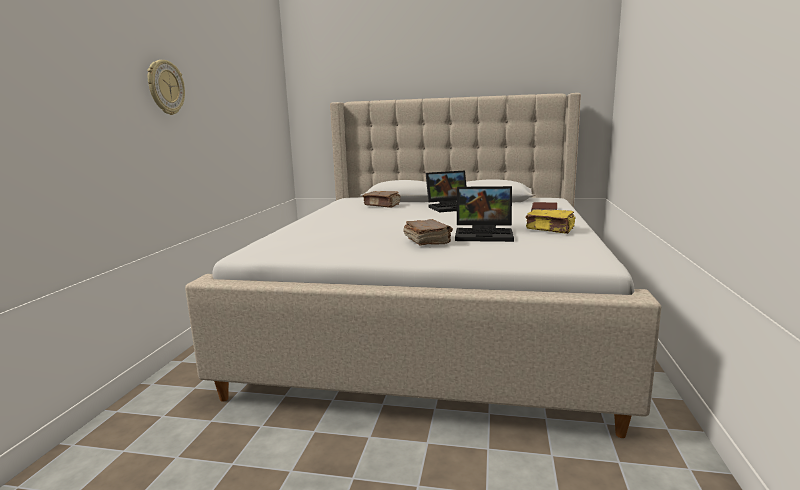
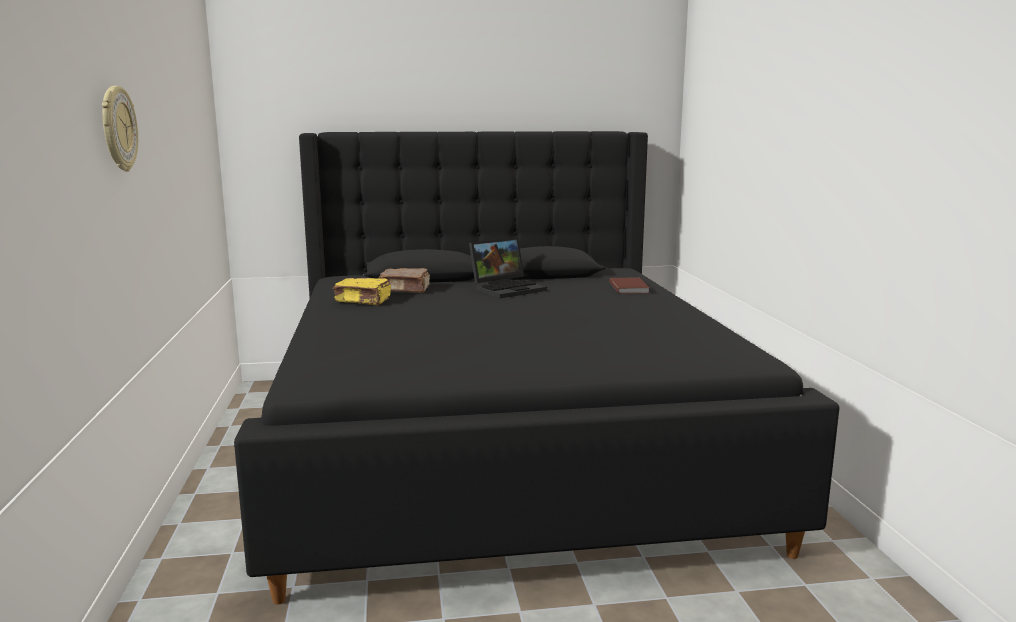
camera: 20 degrees left, 0 degrees up
beige bed [185,93,661,438] -> black bed [234,131,840,605]
brown book [403,219,453,246] -> none
laptop [455,186,514,242] -> none
yellow book [526,209,576,234] -> yellow book moved to [333,278,391,305]

